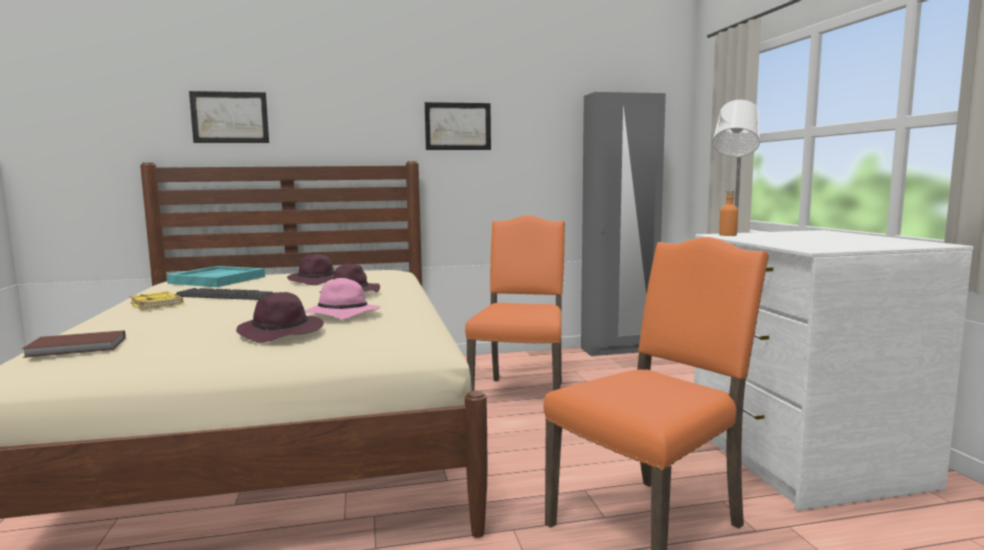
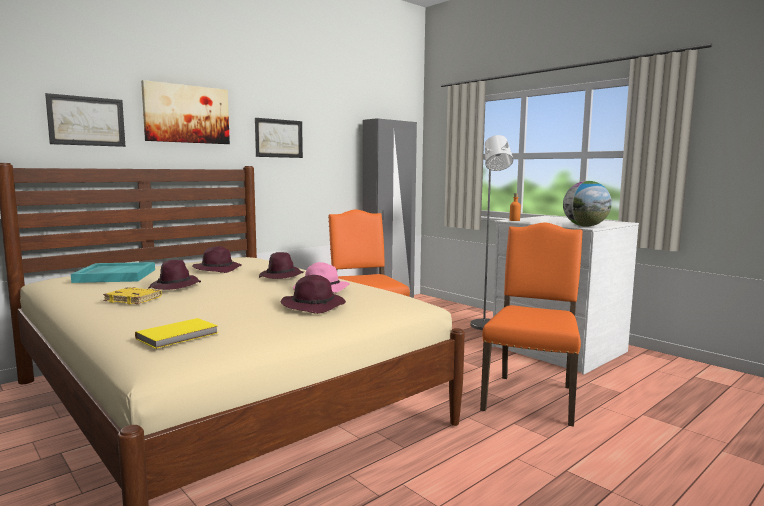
camera: 30 degrees left, 0 degrees up
brown book [22,330,126,358] -> yellow book [135,318,218,349]
keyboard [175,288,275,300] -> purple hat [148,260,201,290]
none -> picture [141,80,230,144]
none -> globe [563,181,612,227]

